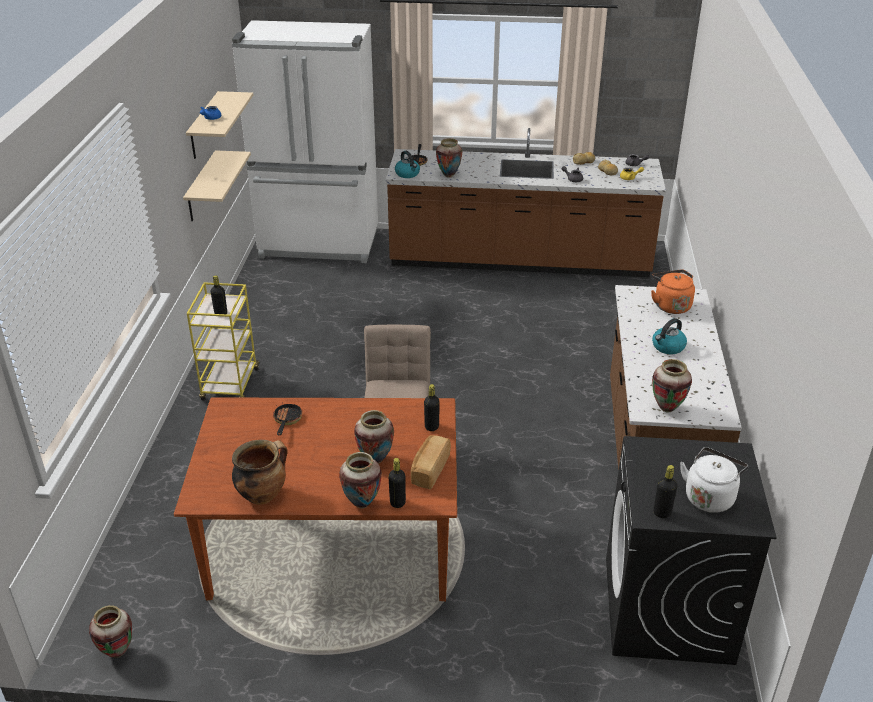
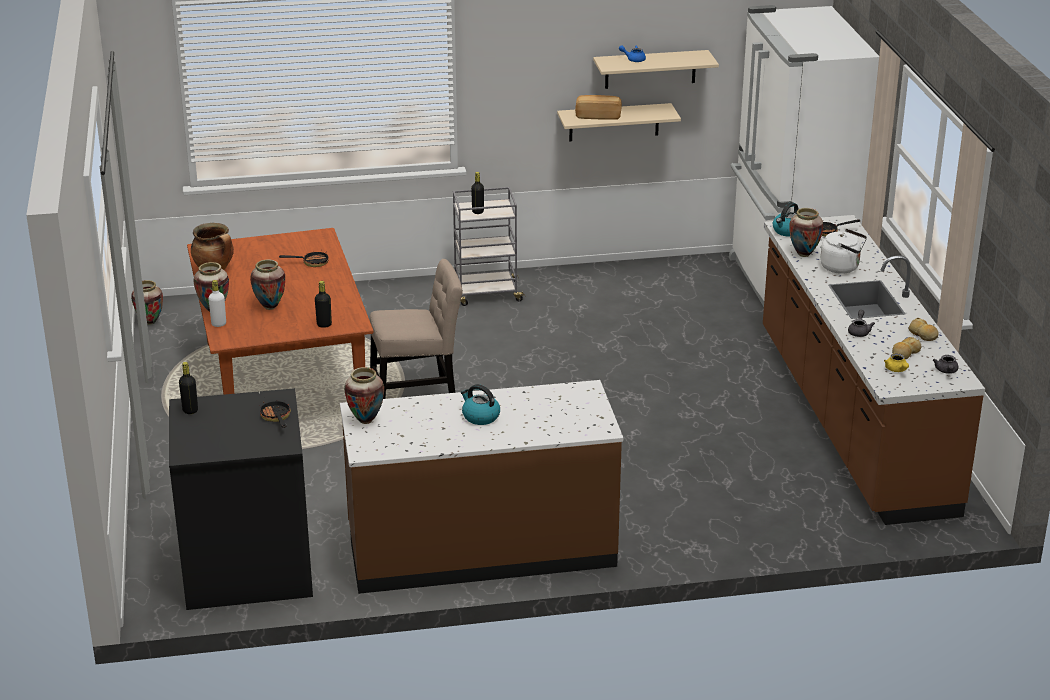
camera: 75 degrees right, 5 degrees down
yellow cart [187,282,260,401] -> grey cart [453,187,526,306]
black bottle [389,458,406,508] -> white bottle [208,280,226,327]
bread [411,435,451,490] -> bread moved to [575,95,622,120]
orange kettle [651,270,695,314] -> none
white kettle [680,447,748,513] -> white kettle moved to [820,229,867,274]
none -> frying pan [259,401,291,428]

